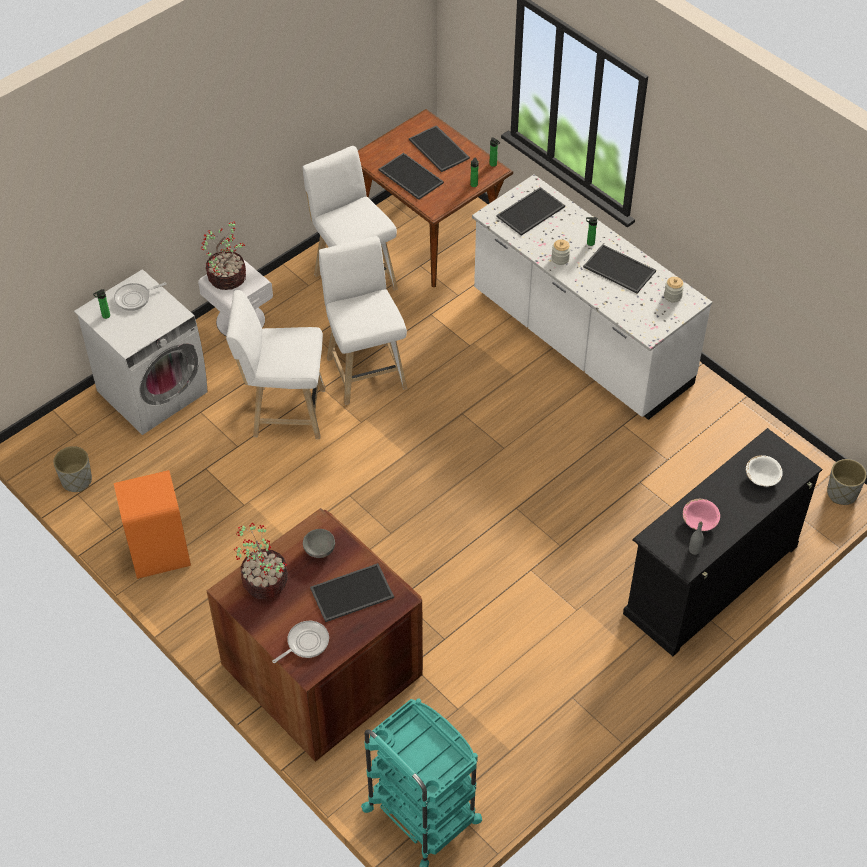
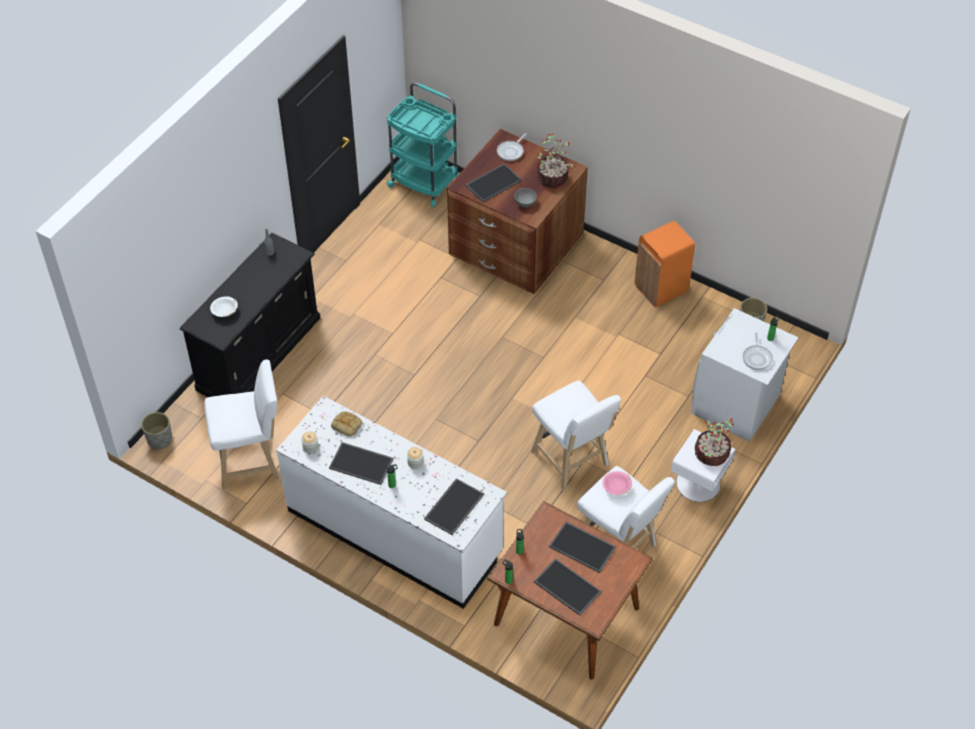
camera: 165 degrees right, 0 degrees up
frying pan [114,282,166,311] -> frying pan turned 135 degrees clockwise [743,332,773,370]
white stool [226,290,325,439] -> white stool moved to [204,360,279,490]
pink bowl [683,499,720,531] -> pink bowl moved to [602,471,632,495]
none -> bread [331,411,363,437]

